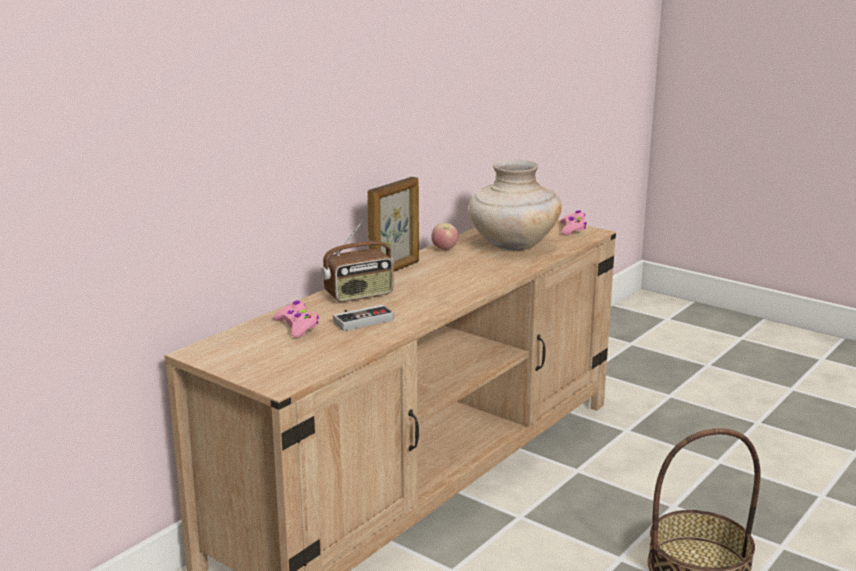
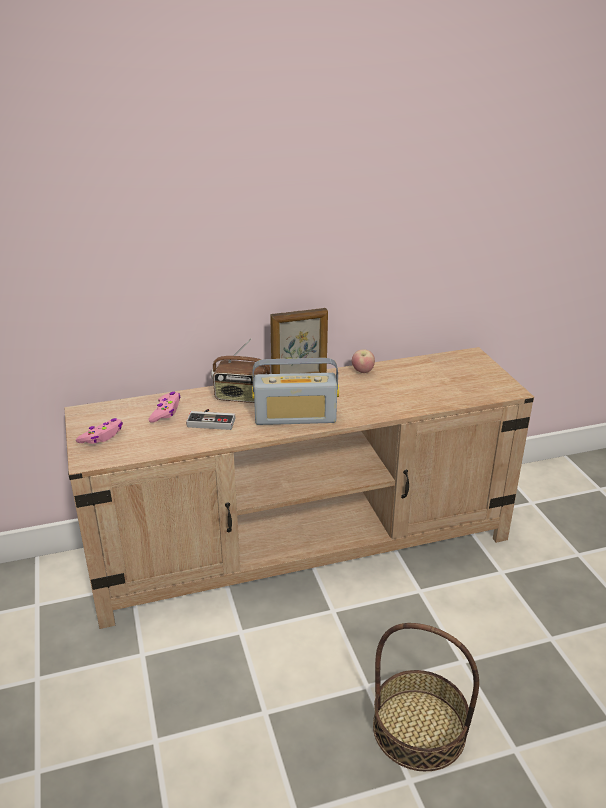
camera: 35 degrees right, 10 degrees up
beige vase [468,160,562,250] -> none
pink game controller [560,210,587,235] -> pink game controller moved to [76,418,123,444]
none -> radio [252,358,339,425]

